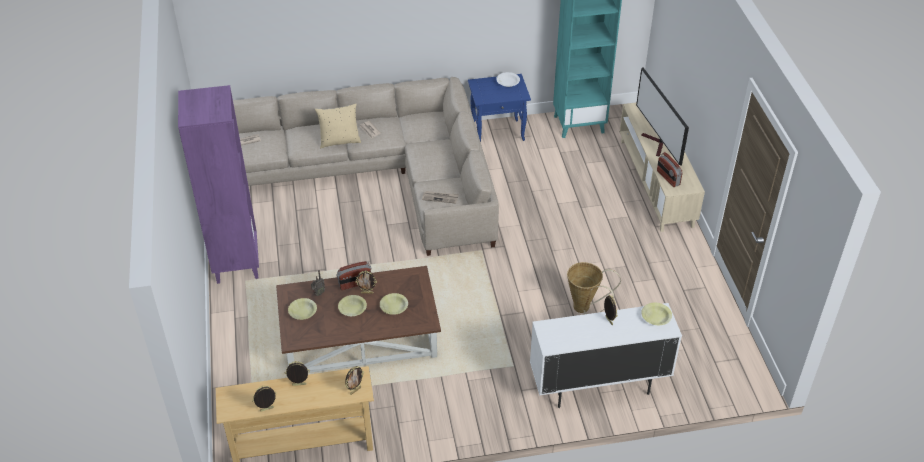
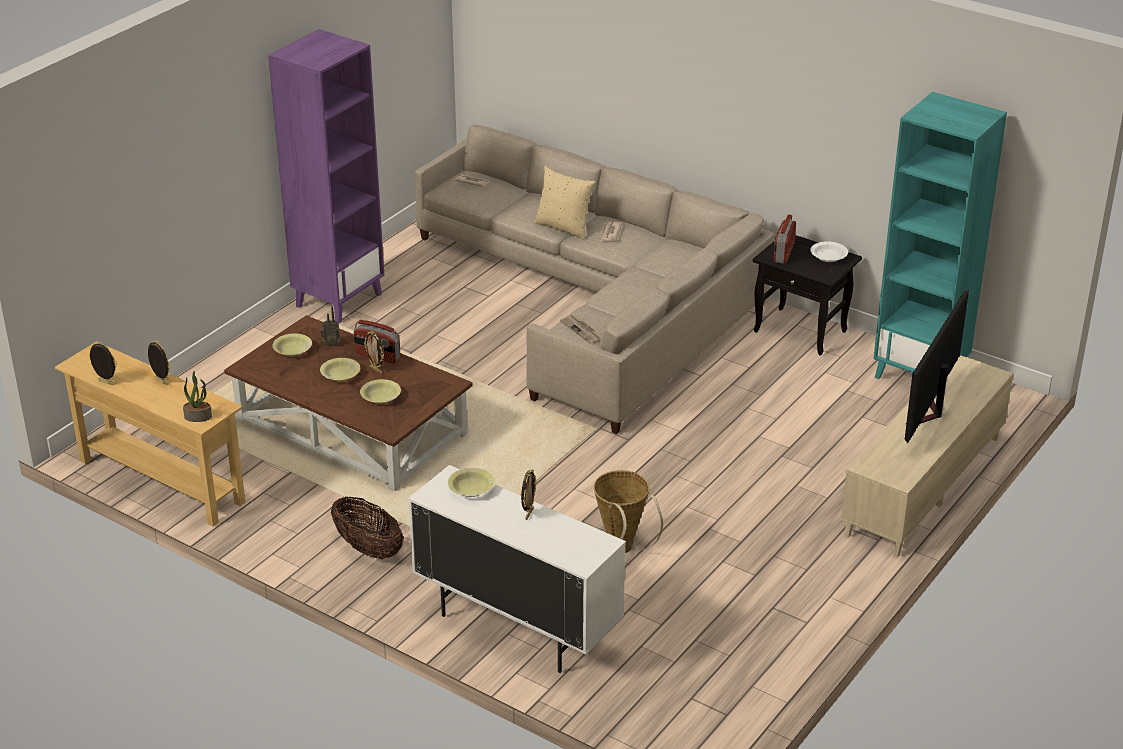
camera: 45 degrees right, 10 degrees down
picture frame [345,366,364,395] -> potted plant [183,371,212,422]
blue side table [468,74,531,142] -> black side table [753,235,862,356]
yellow bowl [641,303,672,325] -> yellow bowl moved to [448,468,494,497]
radio [657,152,683,187] -> radio moved to [773,214,796,264]
none -> basket [331,496,404,559]

